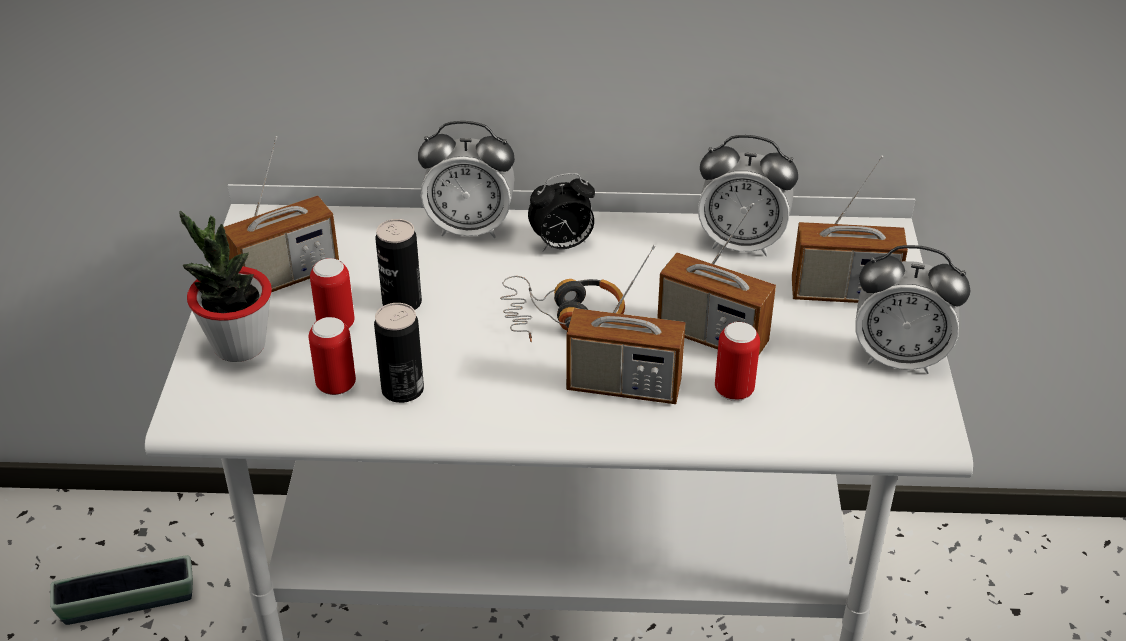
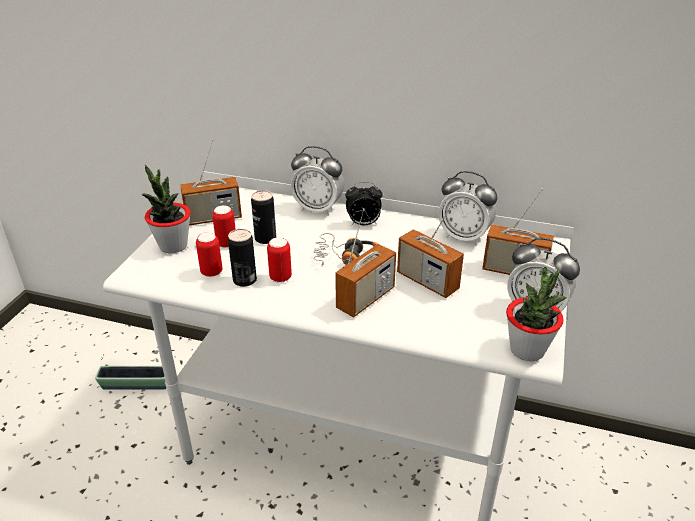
camera: 15 degrees right, 5 degrees down
radio [566,245,685,404] -> radio turned 75 degrees counterclockwise [335,208,396,317]
can [715,322,760,401] -> can moved to [267,237,292,283]
none -> potted plant [506,267,566,361]

